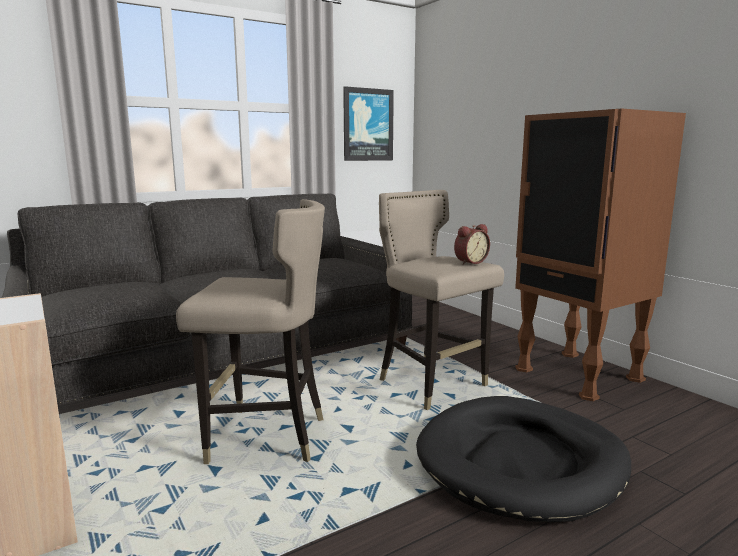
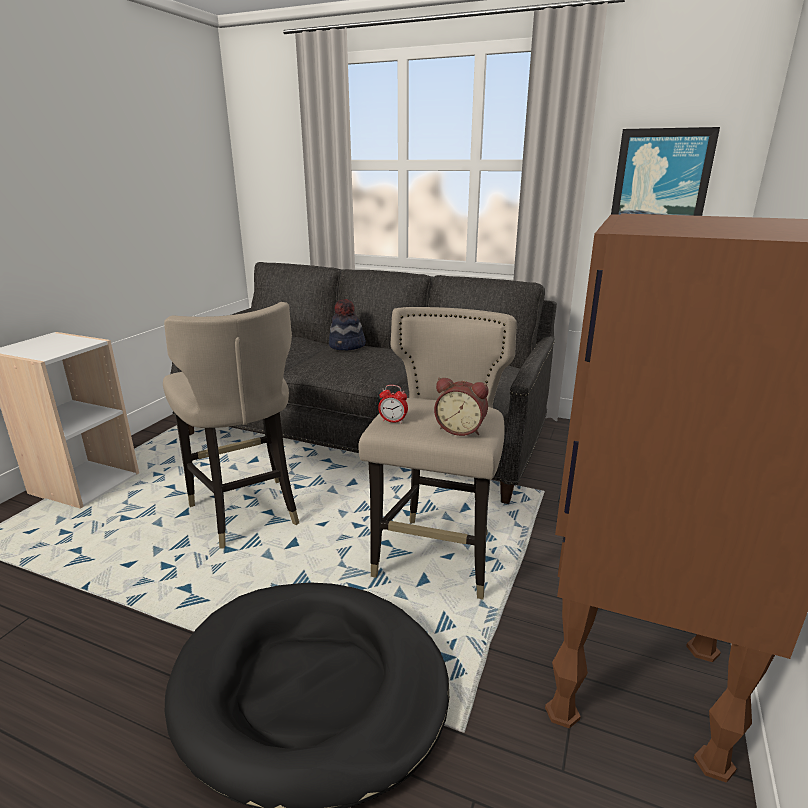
camera: 55 degrees right, 10 degrees up
none -> hat [329,299,366,350]
none -> alarm clock [378,385,408,424]

